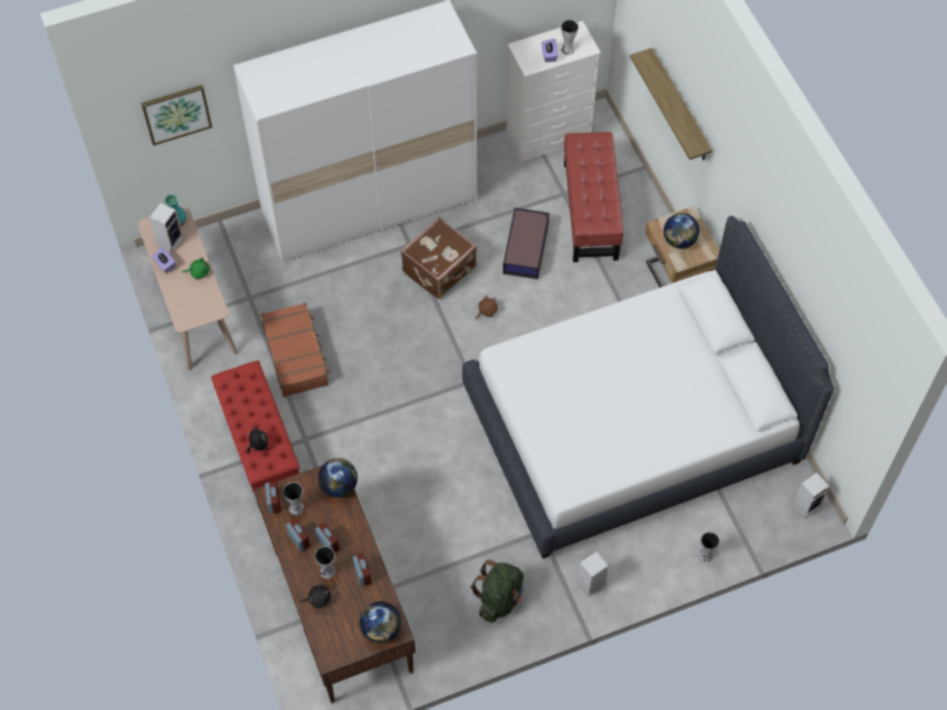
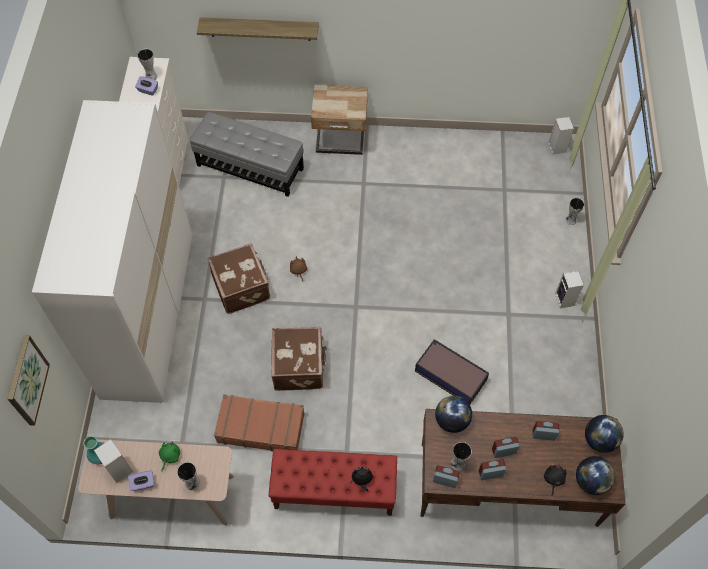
camera: 65 degrees left, 0 degrees up
vase [315,546,336,579] -> vase moved to [177,462,200,490]
white bed [462,216,834,559] -> none
green backpack [470,560,524,623] -> none
storage box [503,208,549,279] -> storage box moved to [415,339,489,405]
red ottoman [564,132,623,262] -> grey ottoman [190,112,304,197]
globe [664,213,699,249] -> globe moved to [576,456,615,495]
none -> brown suitcase [271,327,327,391]

